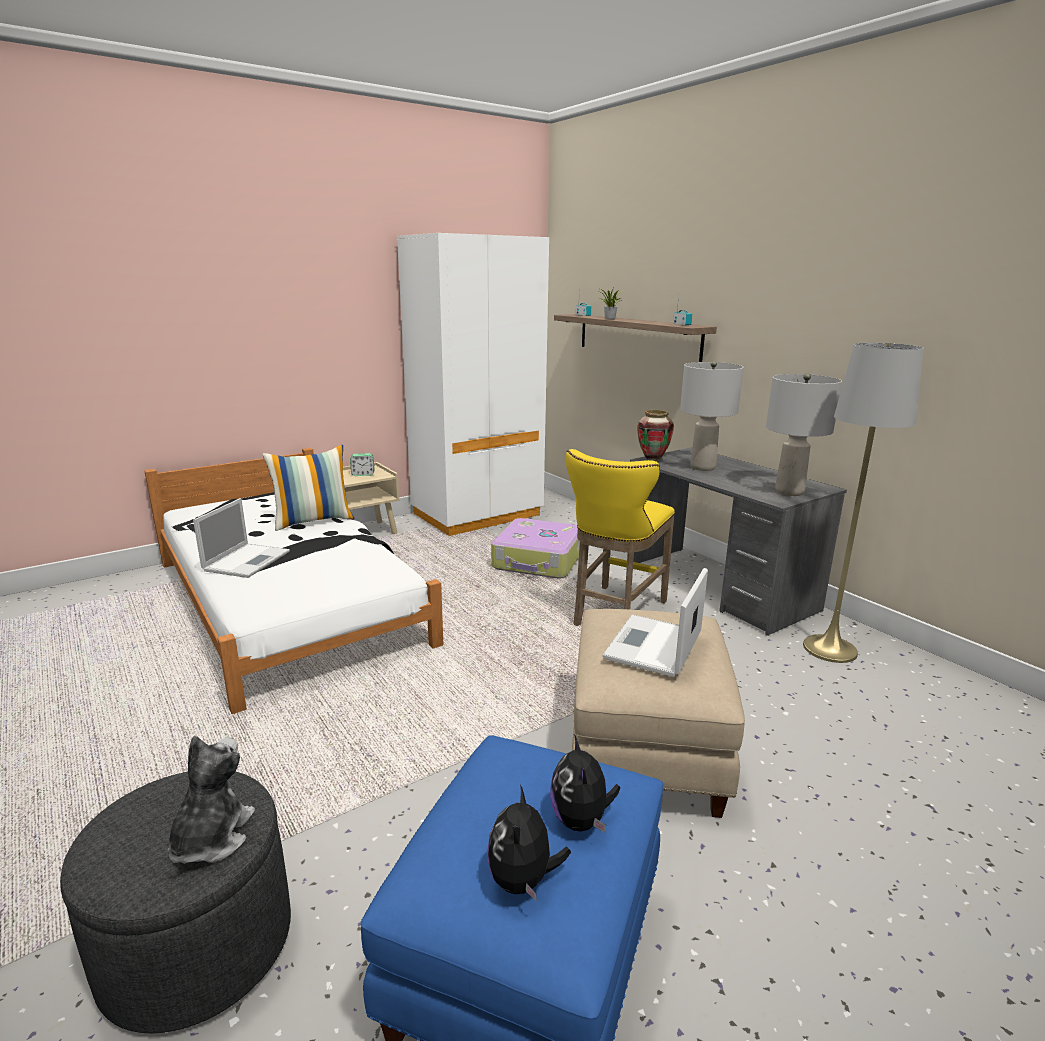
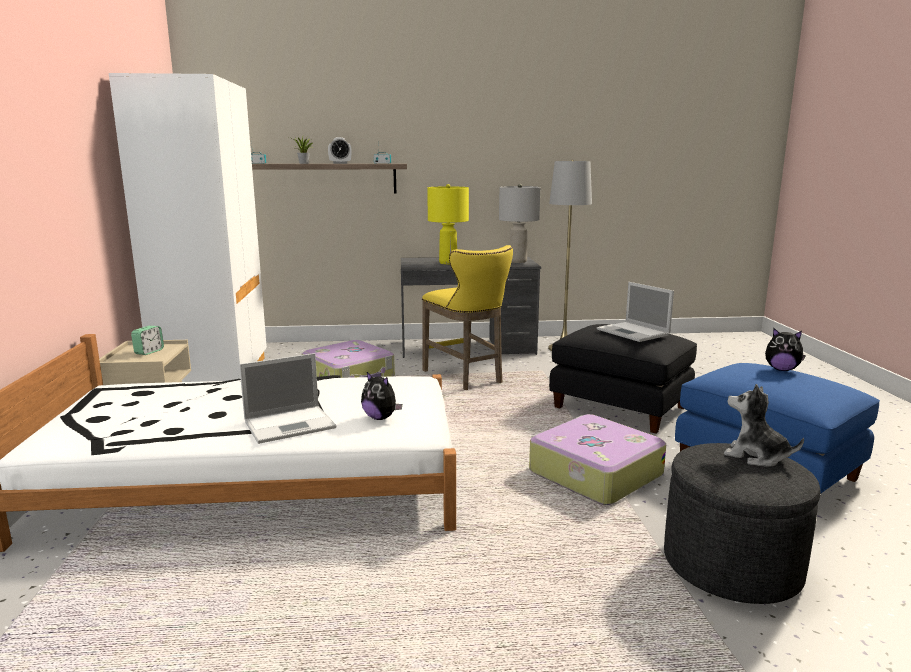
camera: 60 degrees left, 5 degrees down
laptop [193,498,290,578] -> laptop turned 105 degrees clockwise [239,353,336,444]
pillow [262,445,354,531] -> none
plush toy [487,785,571,901] -> plush toy moved to [361,372,402,420]
beige ottoman [572,609,745,818] -> black ottoman [549,324,697,434]
vase [638,410,674,462] -> none
grey table lamp [680,361,744,471] -> yellow table lamp [427,184,469,264]
none -> alarm clock [328,137,352,164]
none -> suitcase [529,414,666,505]

